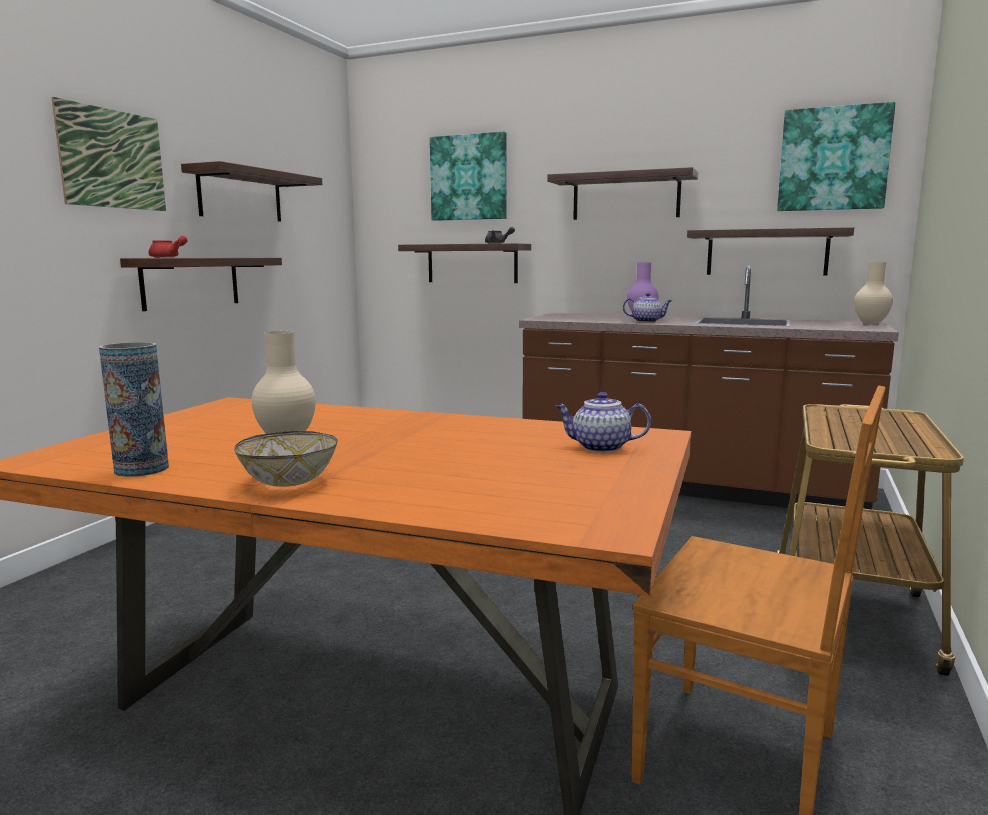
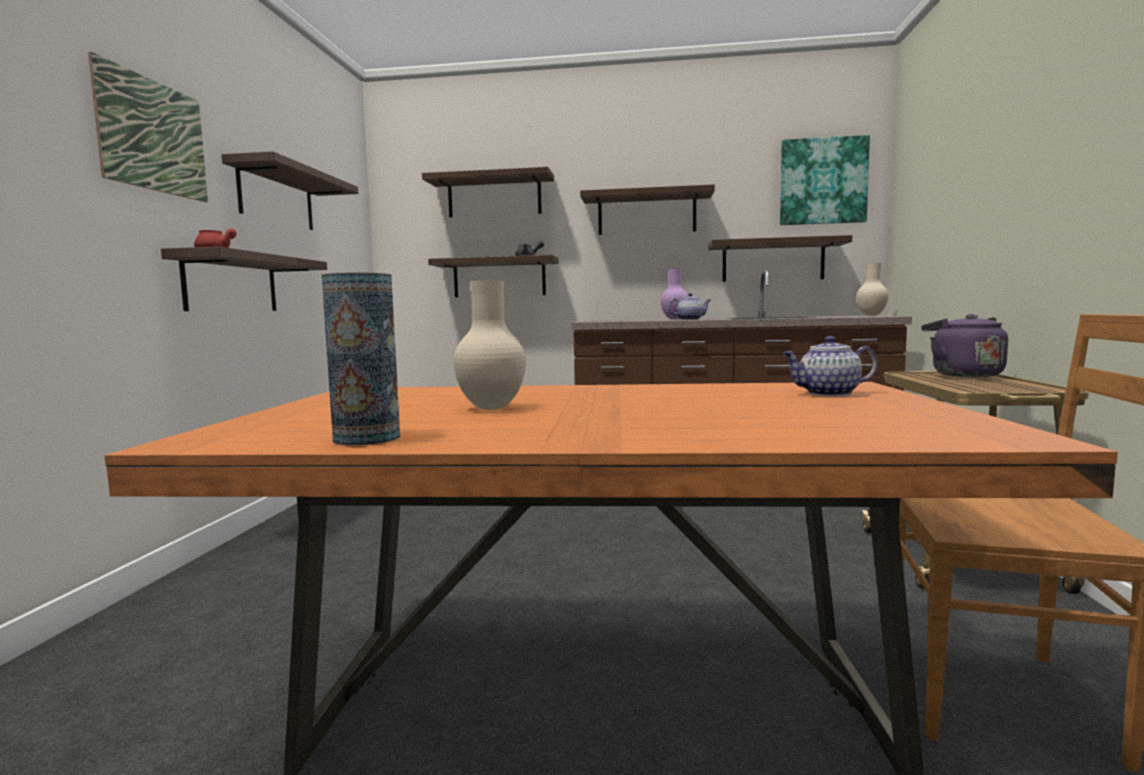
camera: 15 degrees left, 5 degrees down
bowl [234,431,338,487] -> none
picture [430,132,507,221] -> shelf [422,167,554,217]
none -> purple kettle [921,314,1008,377]

